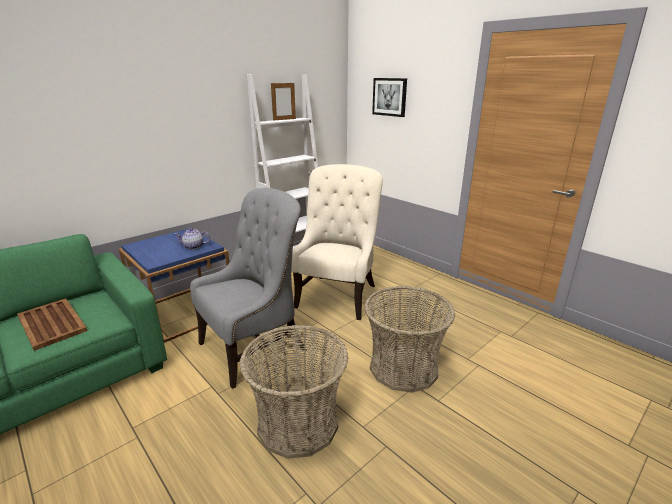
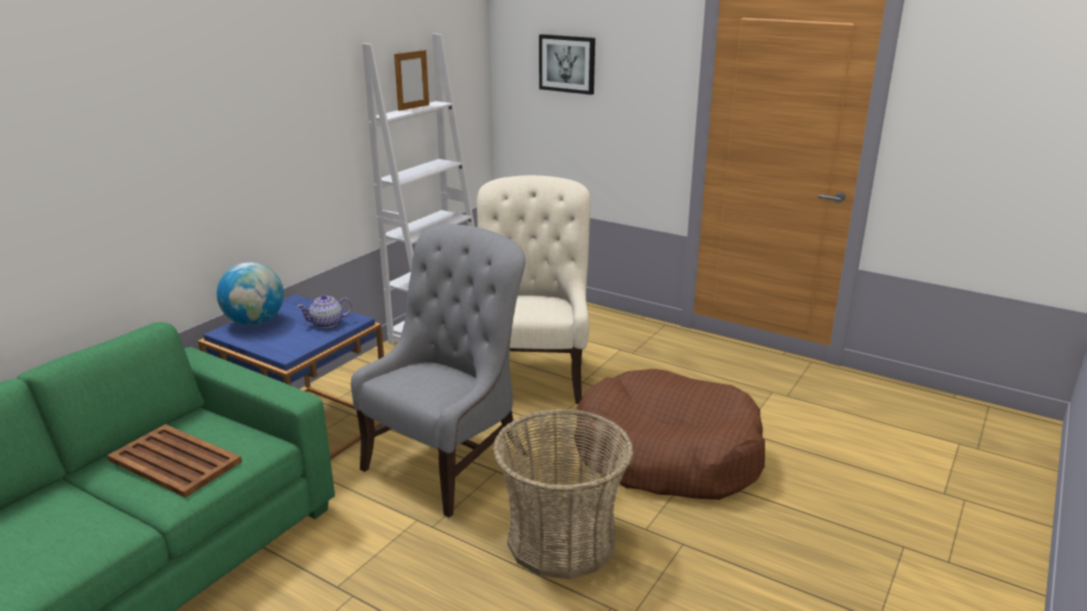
camera: 15 degrees left, 0 degrees up
basket [364,286,455,393] -> brown dog bed [574,369,765,500]
none -> globe [217,262,284,325]

